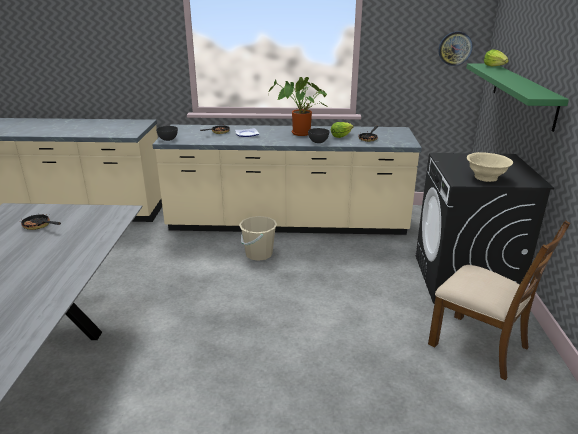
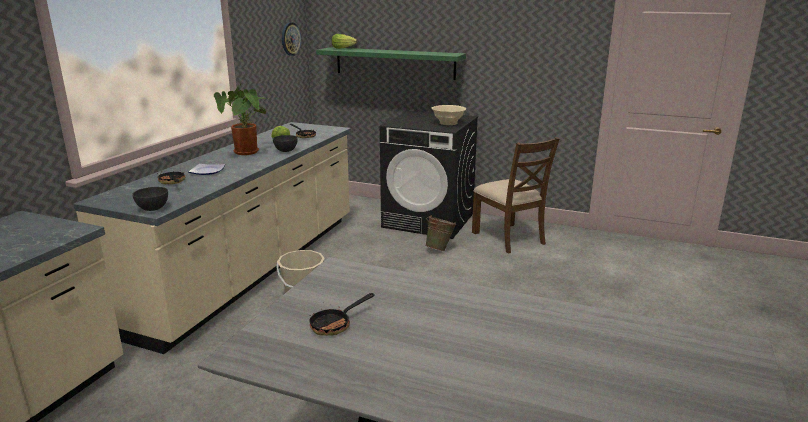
camera: 70 degrees left, 5 degrees down
brown chair [428,220,571,380] -> brown chair turned 90 degrees clockwise [472,137,559,253]
none -> green bucket [425,215,457,251]

